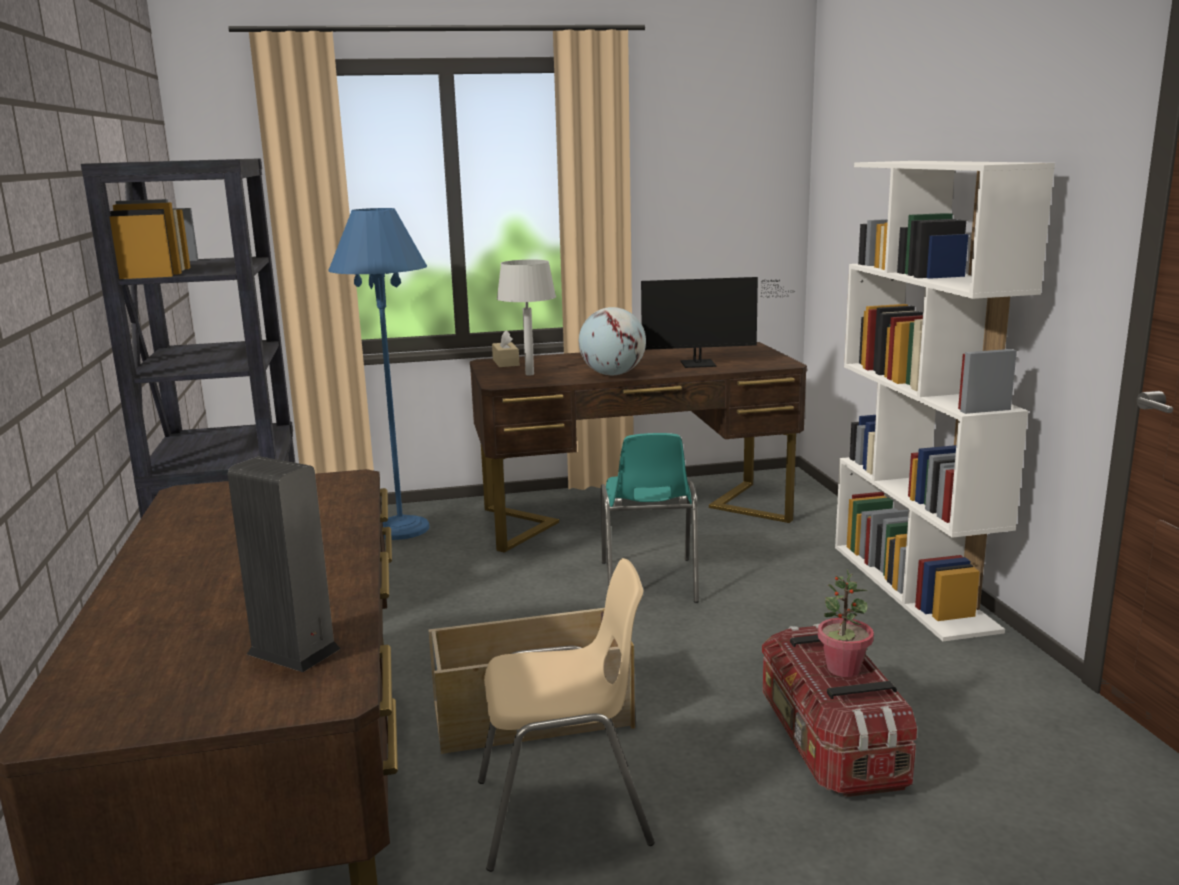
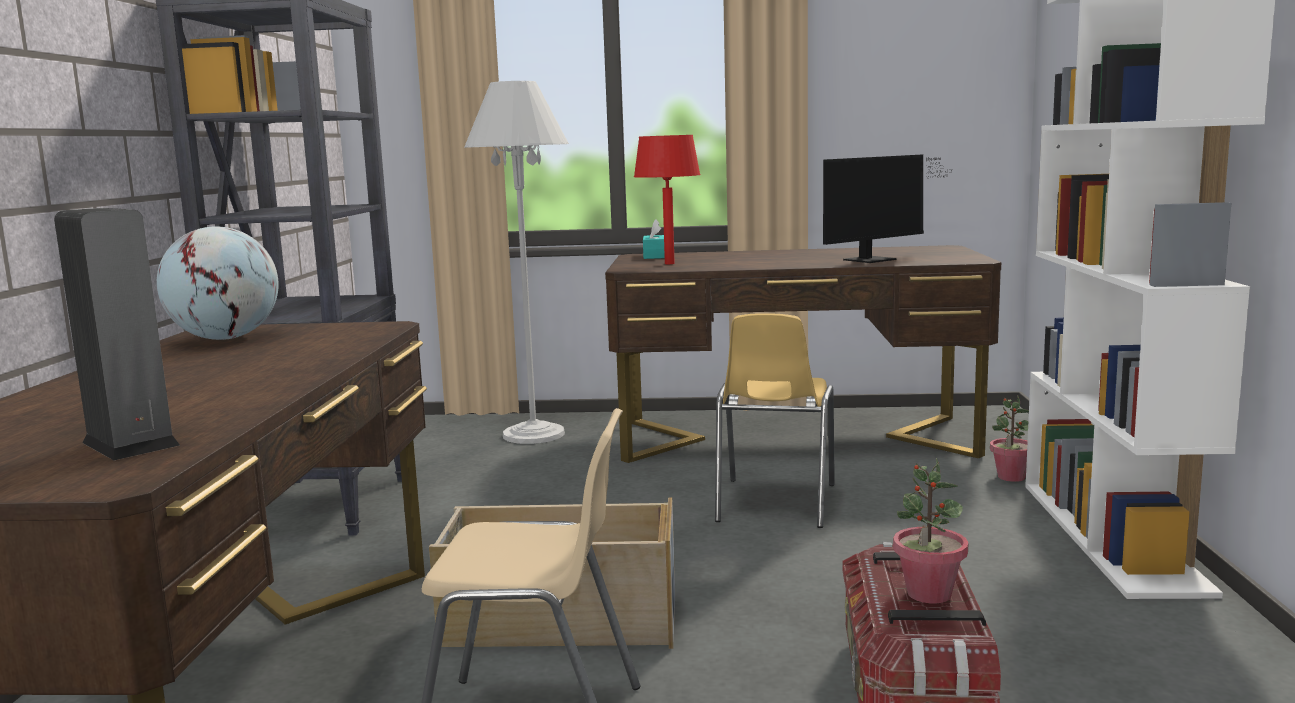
camera: 15 degrees right, 5 degrees down
blue floor lamp [328,208,429,540] -> white floor lamp [464,81,569,444]
beige tissue box [492,330,519,367] -> turquoise tissue box [643,219,665,259]
grey table lamp [497,260,556,375] -> red table lamp [634,135,701,264]
globe [579,307,646,375] -> globe moved to [157,227,279,340]
turquoise chair [601,433,699,603] -> yellow chair [715,313,835,528]
monitor [641,277,795,368] -> monitor turned 45 degrees counterclockwise [823,154,953,263]
none -> potted plant [990,396,1029,482]

